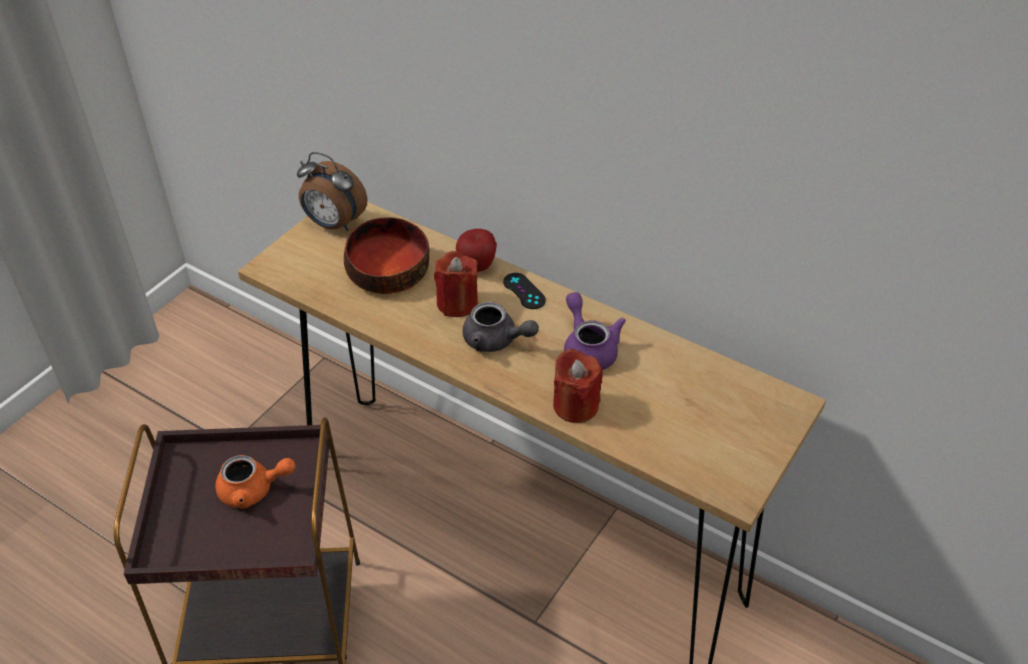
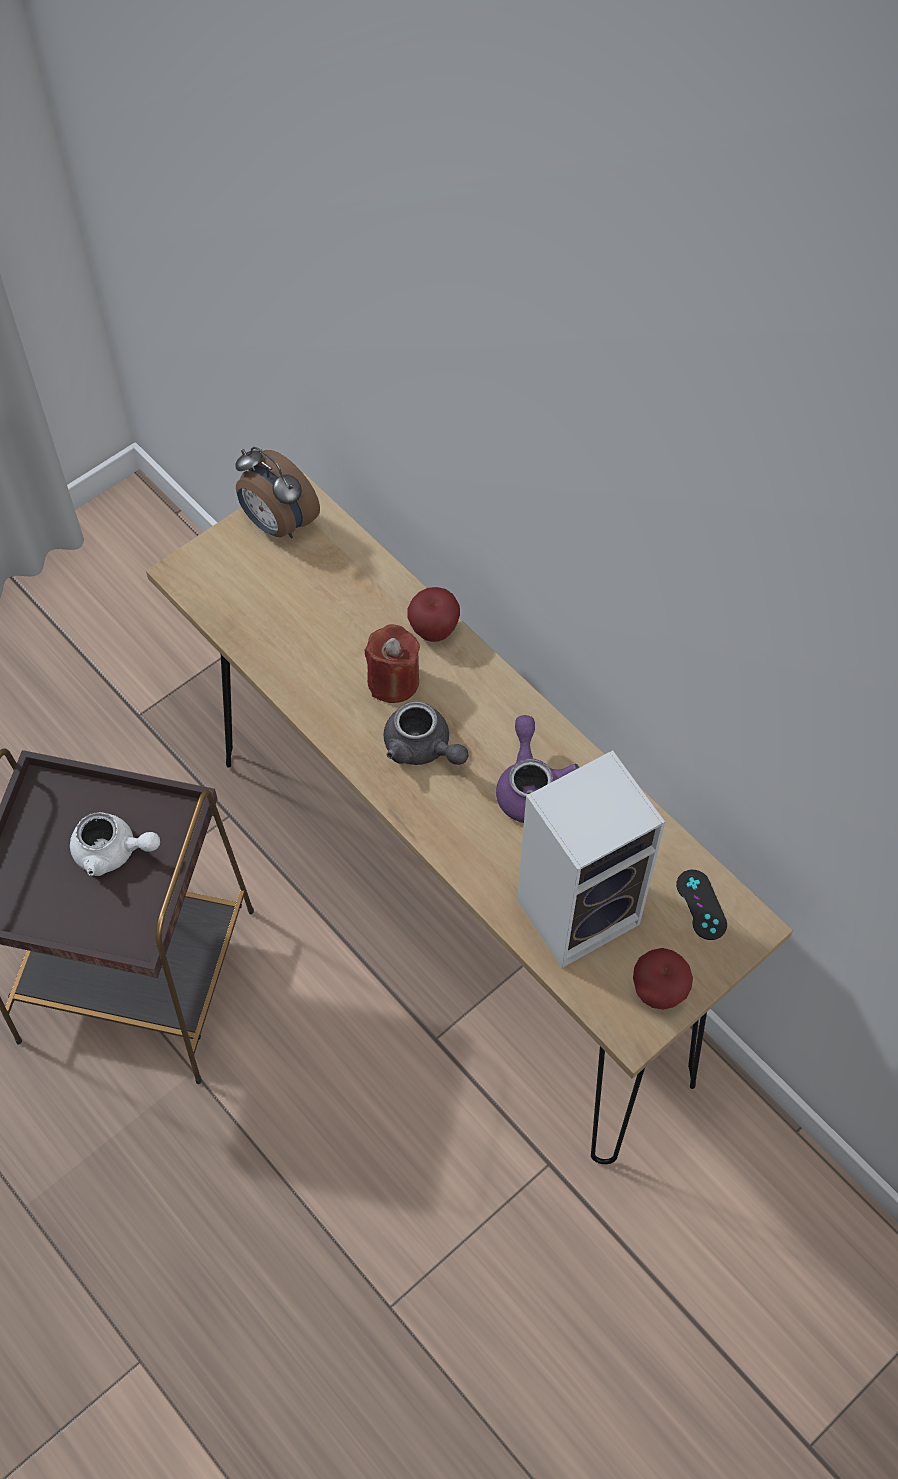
camera: 15 degrees right, 15 degrees up
orange teapot [215,455,296,509] -> white teapot [70,812,160,876]
bowl [344,217,429,294] -> none
black game controller [503,273,546,309] -> black game controller moved to [676,870,727,940]
red candle [553,348,603,423] -> none
none -> speaker [517,751,665,968]
none -> apple [633,948,693,1010]

